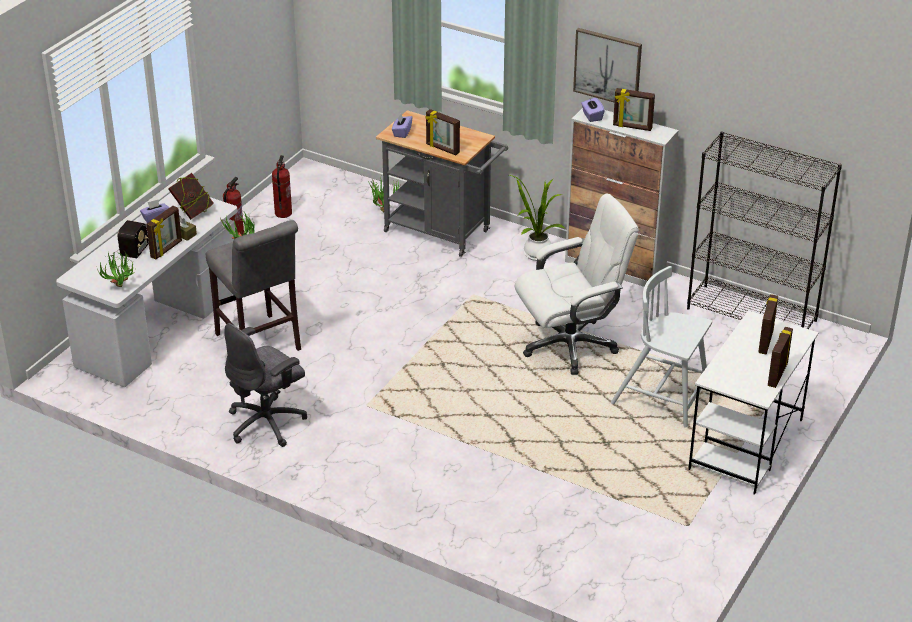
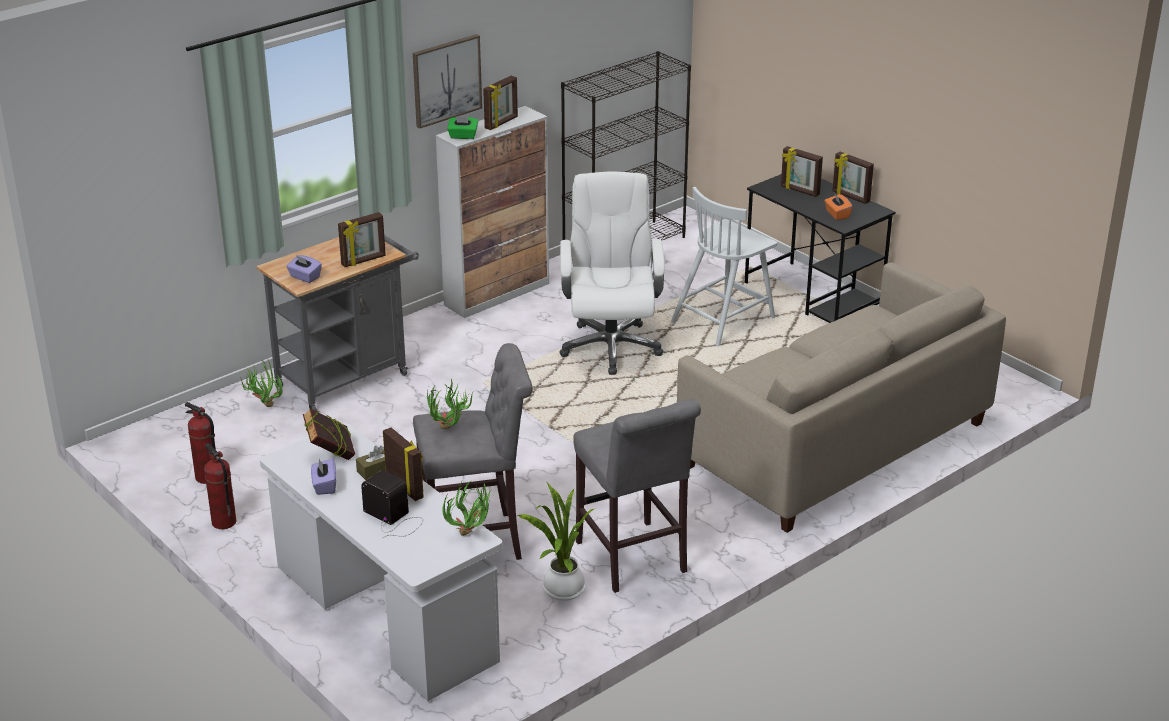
camera: 70 degrees left, 5 degrees down
grey office chair [225,323,307,447] -> grey stool [573,399,701,593]
potted plant [510,175,565,261] -> potted plant moved to [517,483,594,601]
purple tissue box [581,97,605,122] -> green tissue box [447,116,478,139]
white desk [688,310,819,495] -> black desk [745,174,895,323]
none -> beige sofa [677,262,1006,533]
none -> orange tissue box [824,193,852,220]

